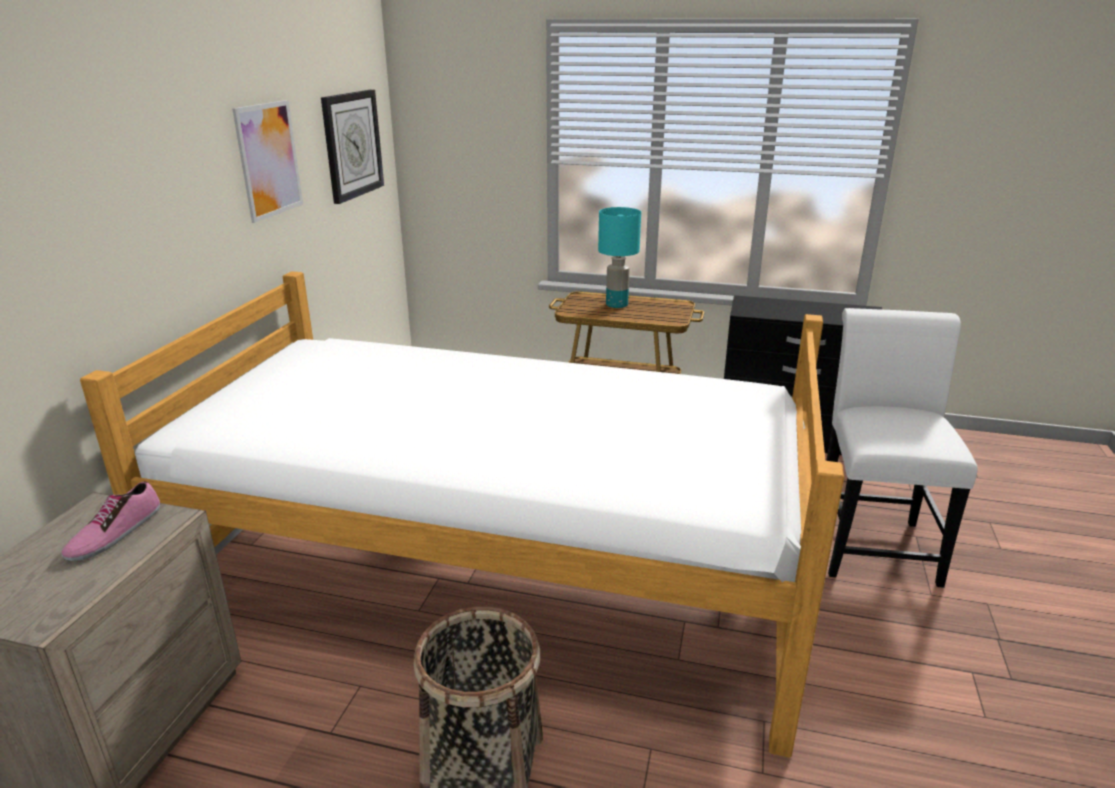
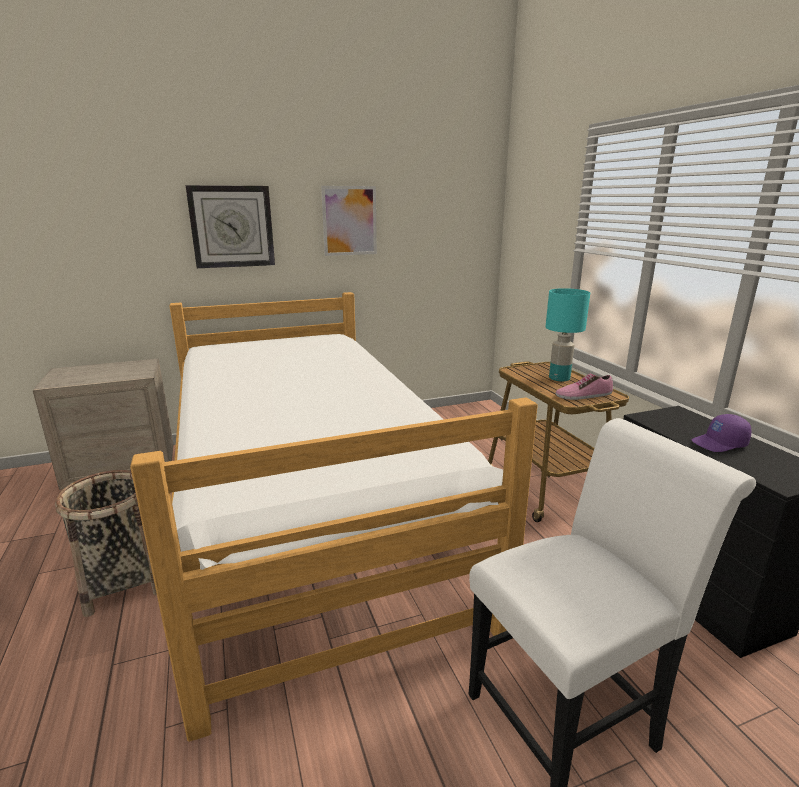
camera: 55 degrees right, 5 degrees down
shoe [61,481,160,561] -> shoe moved to [556,374,613,400]
wall clock [321,90,384,204] -> wall clock moved to [185,185,275,268]
none -> purple cap [691,414,751,452]

